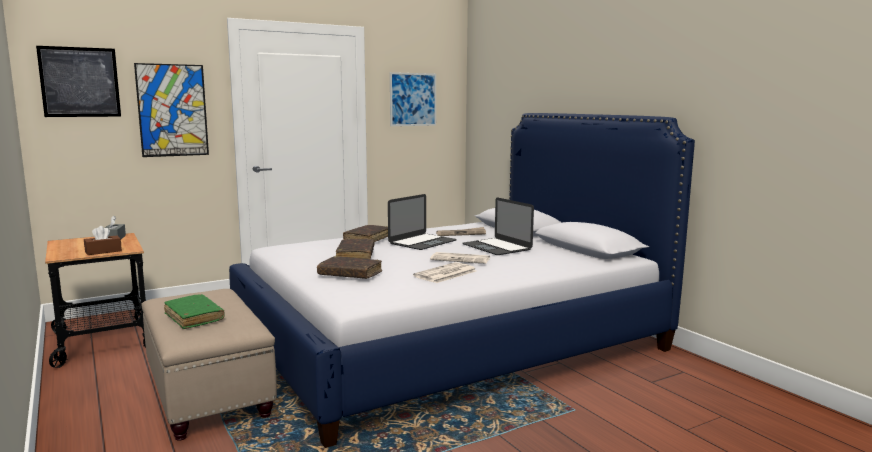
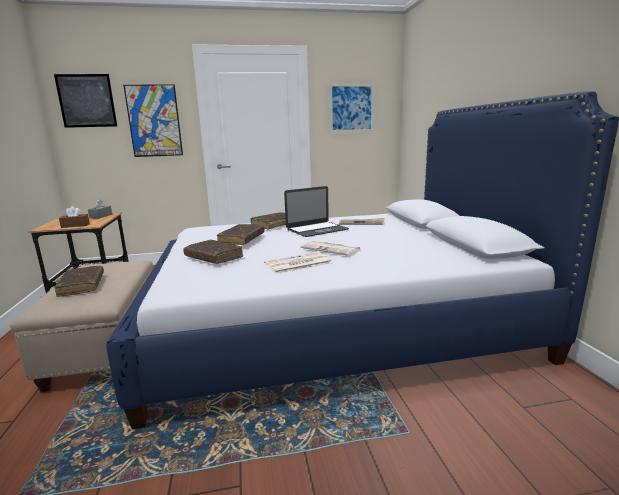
camera: 20 degrees right, 5 degrees up
green book [164,294,225,329] -> brown book [54,266,104,297]
laptop [462,197,534,255] -> none

